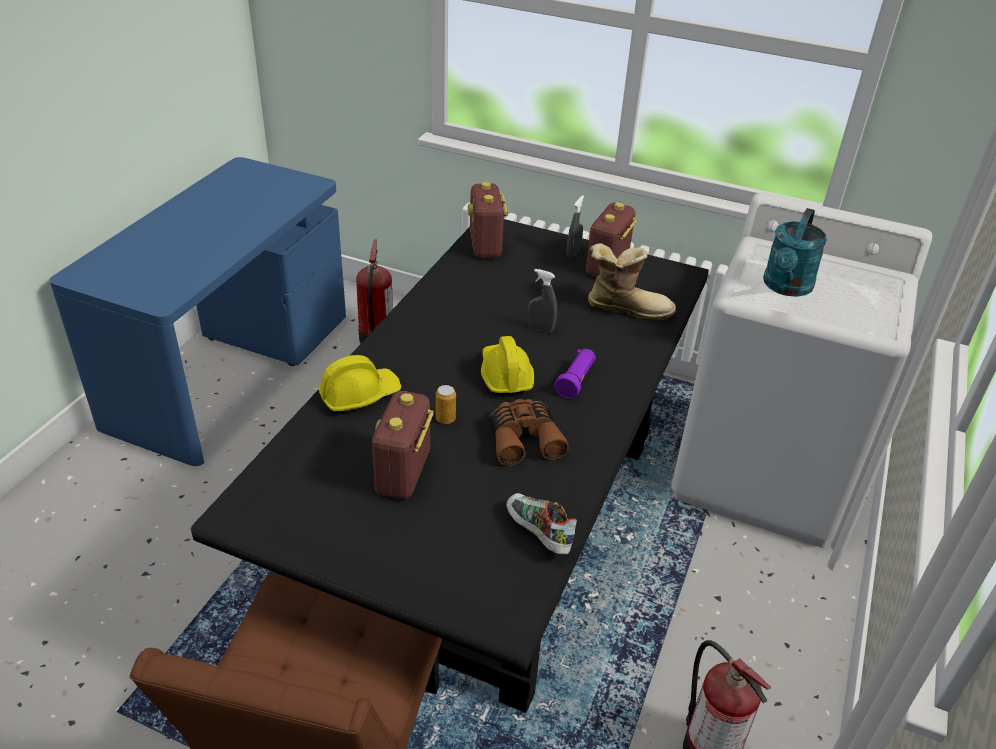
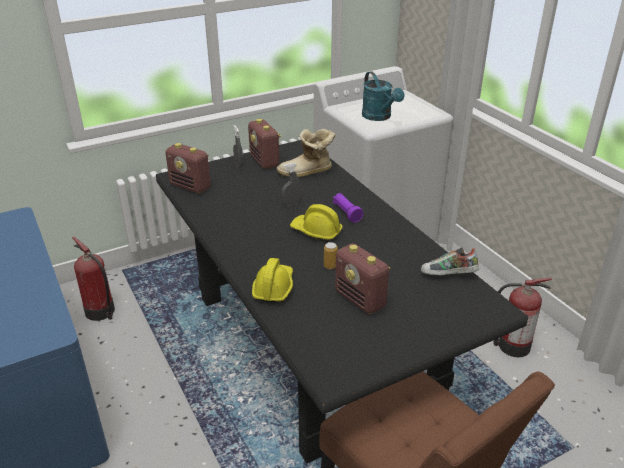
camera: 50 degrees left, 5 degrees down
brown binoculars [490,399,569,466] -> none
boot [588,243,676,321] -> boot turned 150 degrees counterclockwise [277,128,335,178]

